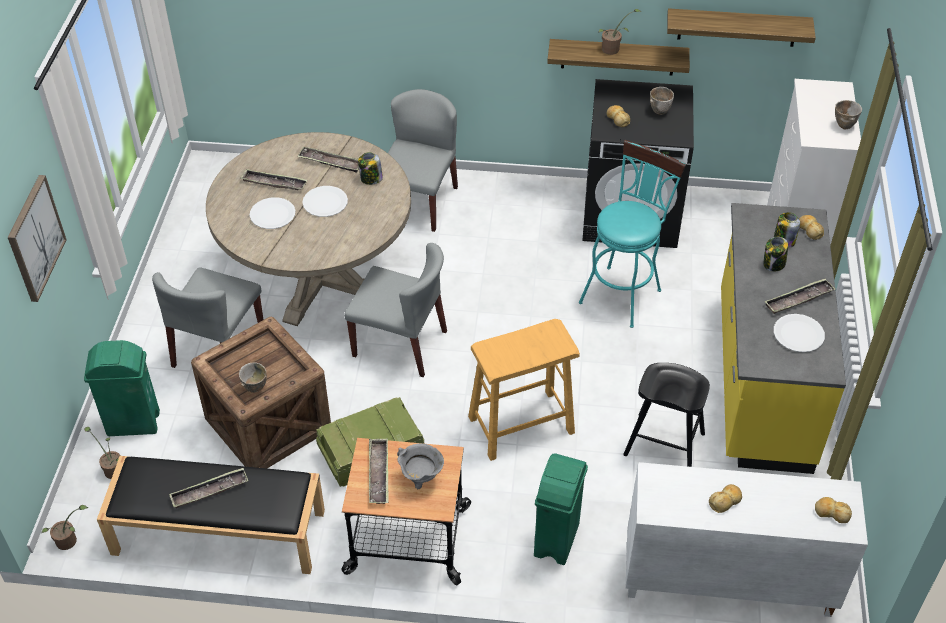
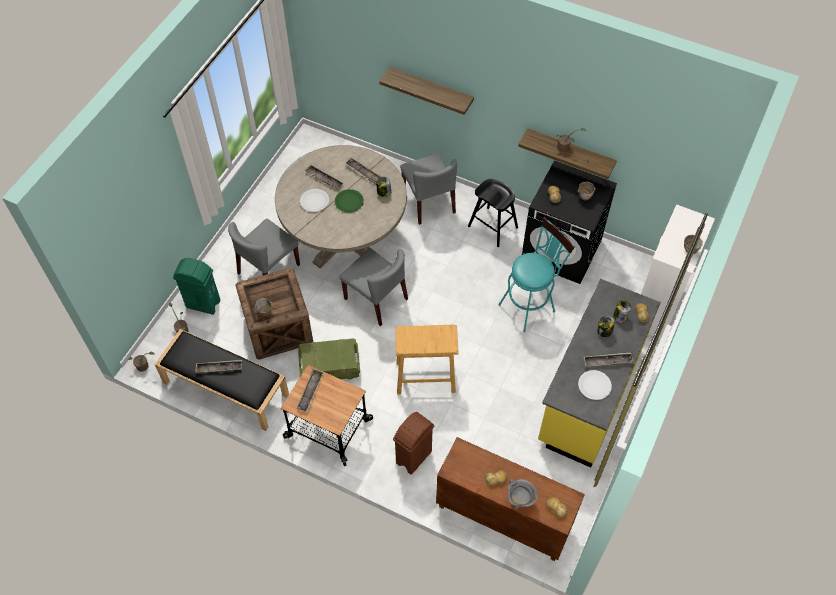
camera: 20 degrees right, 10 degrees up
picture [8,175,67,302] -> none
white plate [302,186,348,217] -> green plate [335,189,364,213]
grey chair [388,89,458,232] -> grey chair turned 120 degrees clockwise [400,153,457,225]
grey cooking pot [397,443,444,489] -> grey cooking pot moved to [508,479,538,509]
green trash can [534,453,588,565] -> brown trash can [393,412,434,475]
black stool [623,363,710,467] -> black stool moved to [468,179,518,247]
white cabinet [626,462,868,617] -> brown cabinet [436,437,585,561]
shelf [667,8,816,47] -> shelf moved to [379,67,474,115]

